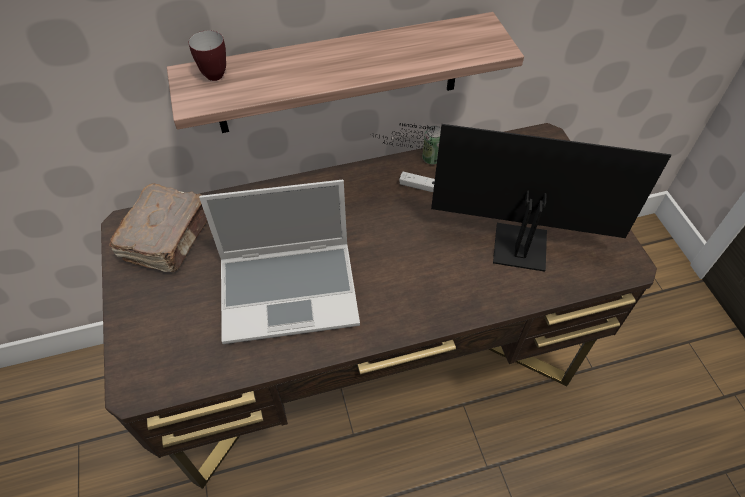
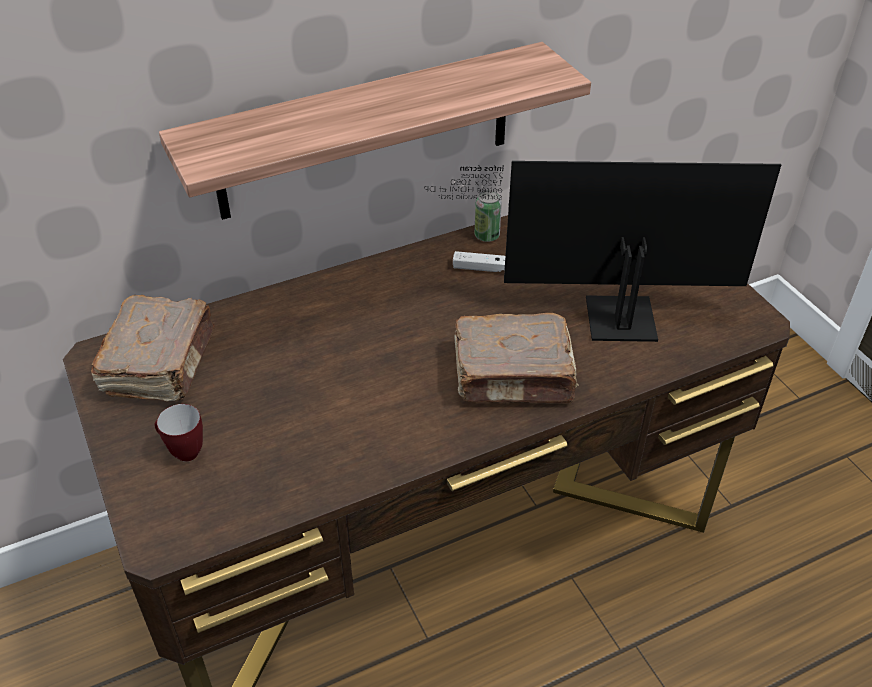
camera: 10 degrees left, 10 degrees down
mug [189,30,226,81] -> mug moved to [154,404,203,462]
laptop [199,180,360,344] -> none
none -> brown book [454,313,579,403]

